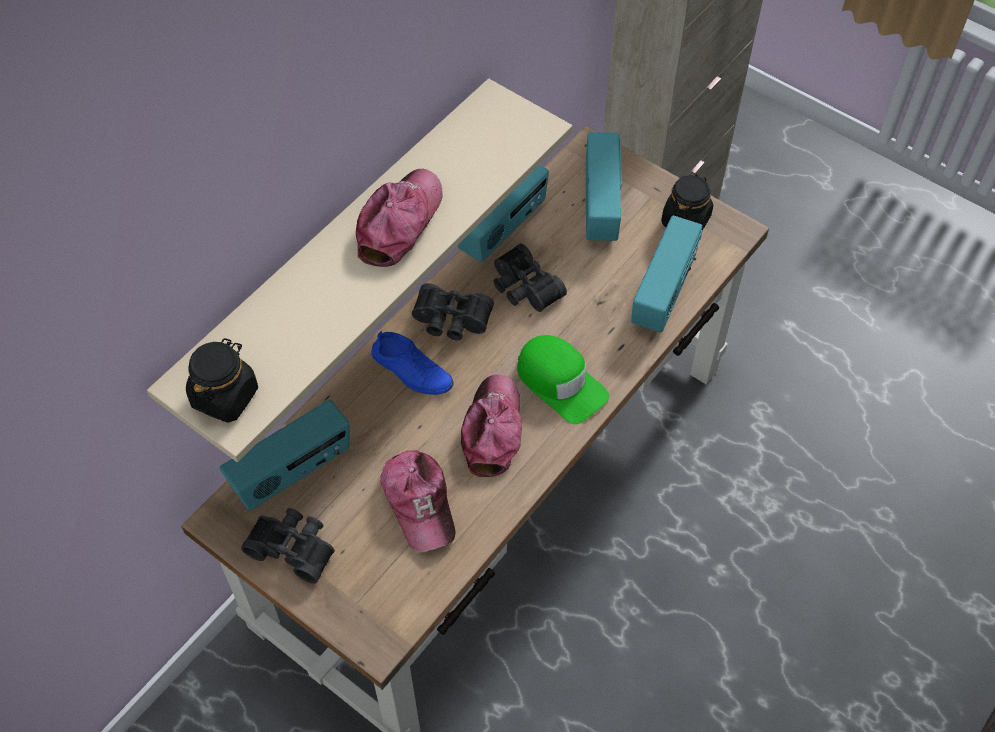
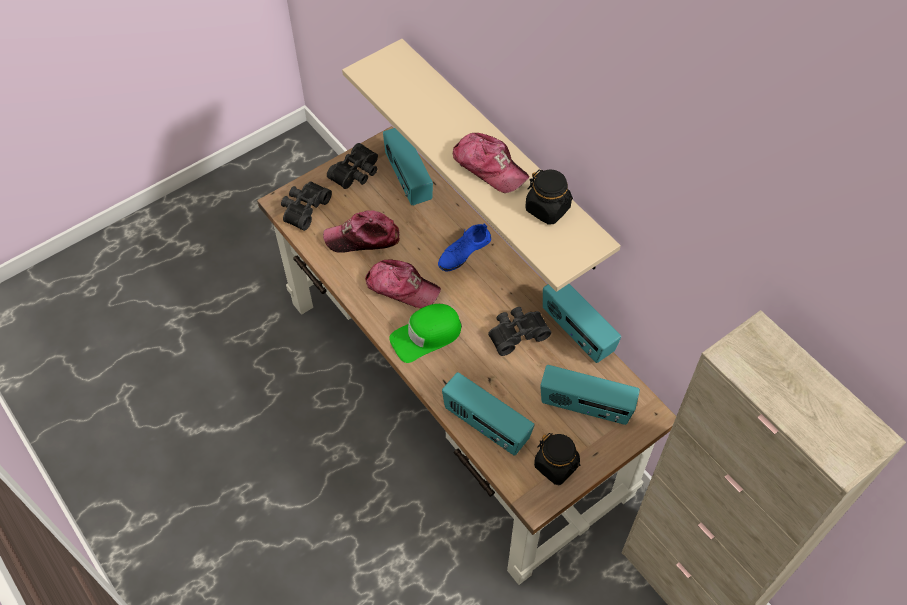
camera: 105 degrees right, 0 degrees up
black jar [186,338,258,423] -> black jar moved to [525,170,573,225]
black binoculars [412,283,494,340] -> black binoculars moved to [281,182,332,231]

